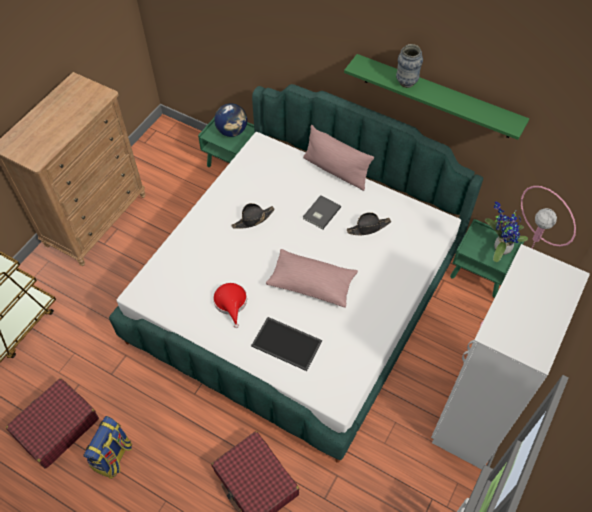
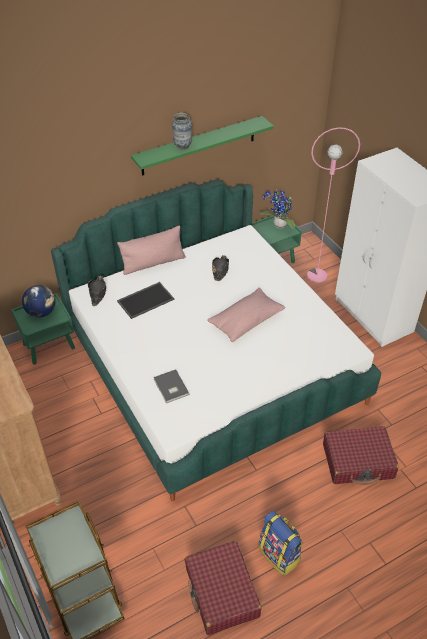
camera: 60 degrees left, 10 degrees down
red hat [213,283,247,328] -> none
black hat [231,203,275,229] -> black hat moved to [88,276,106,306]
tray [251,317,322,371] -> tray moved to [117,282,174,319]
grey book [303,195,341,229] -> grey book moved to [154,369,189,403]

